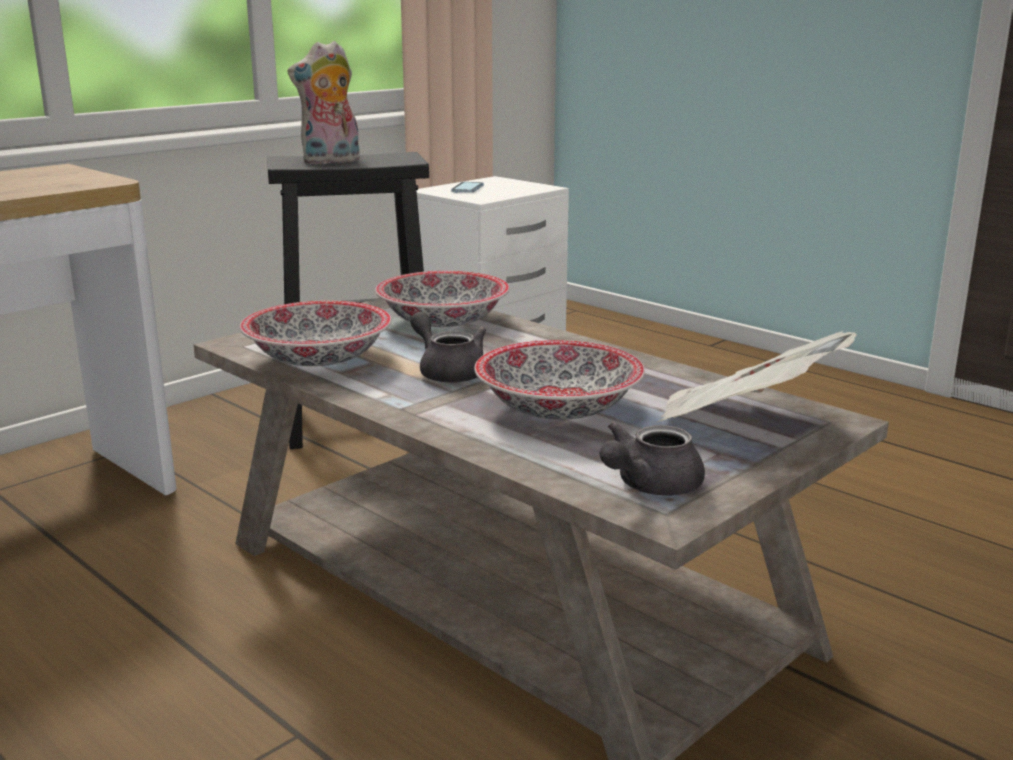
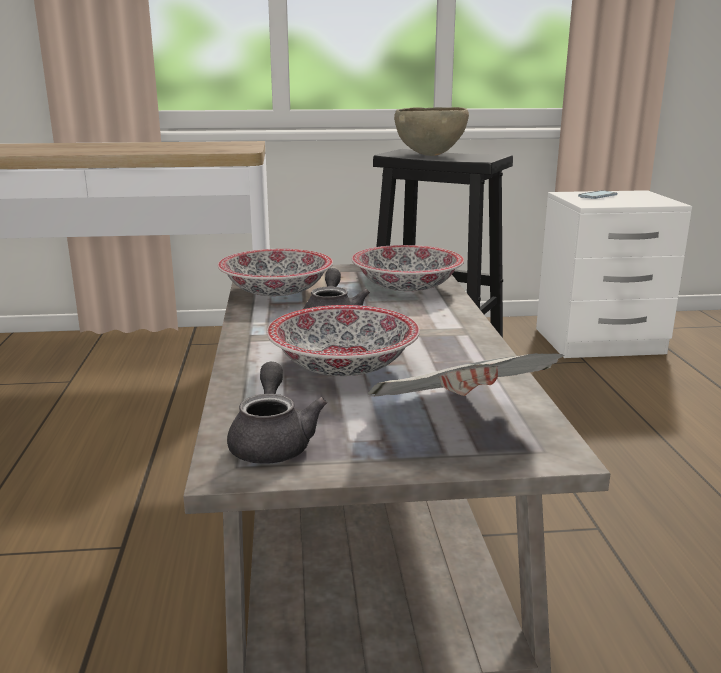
camera: 40 degrees right, 0 degrees up
plush toy [288,41,360,165] -> brown bowl [394,107,469,156]
grey teapot [599,422,705,496] -> grey teapot turned 90 degrees clockwise [227,361,327,464]

